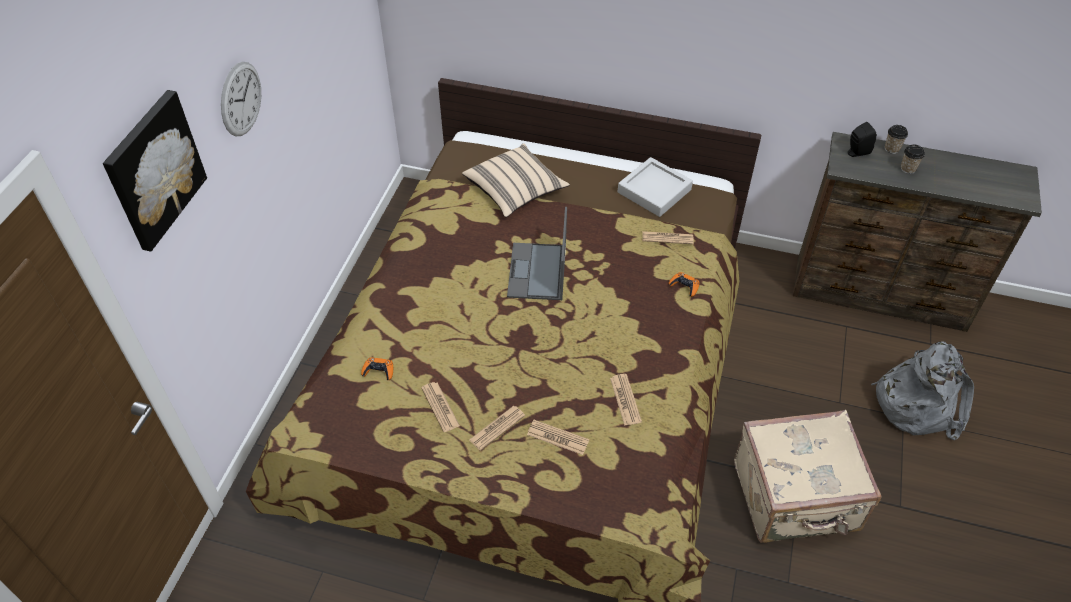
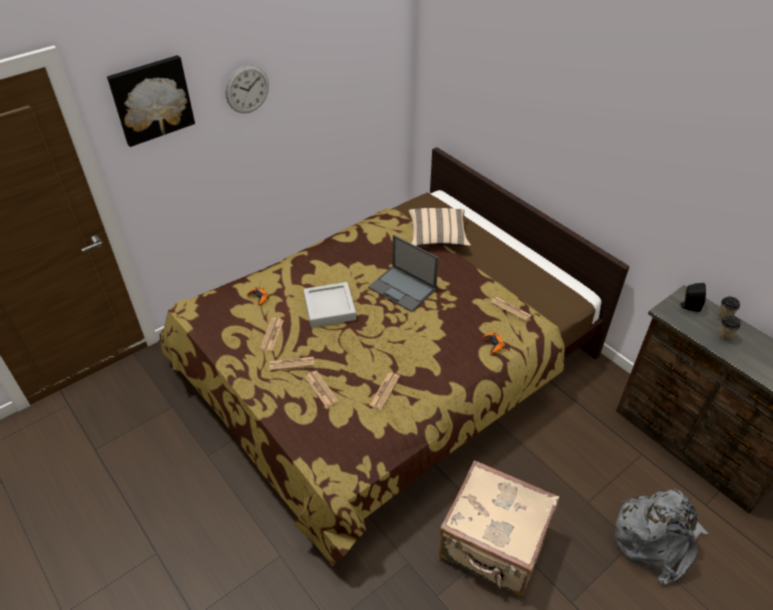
camera: 35 degrees right, 5 degrees down
laptop [507,207,567,300] -> laptop turned 90 degrees counterclockwise [368,235,439,312]
grey tray [618,157,693,217] -> grey tray moved to [303,282,356,327]

